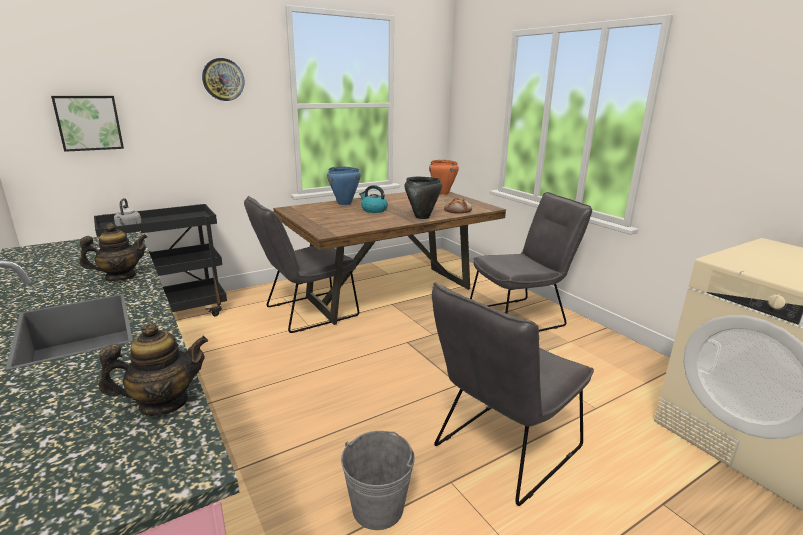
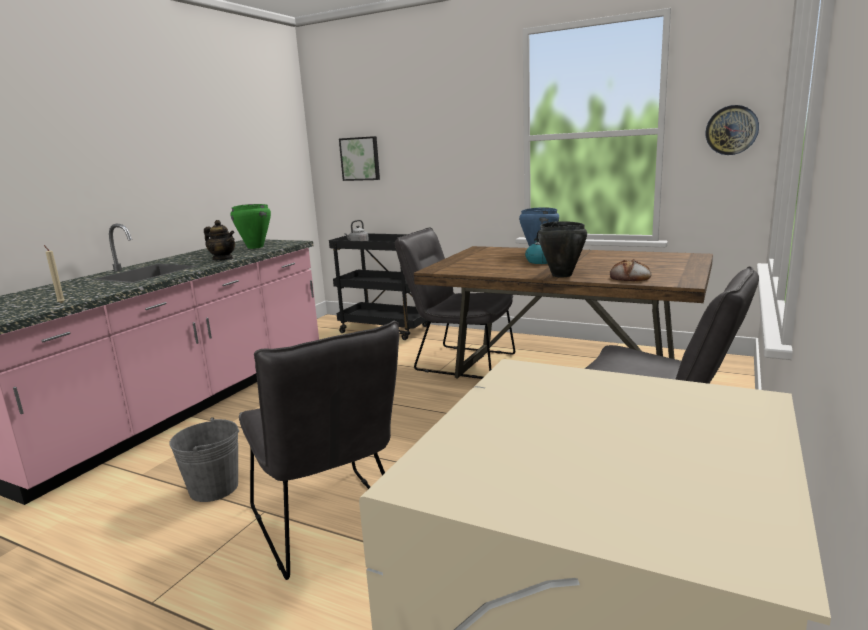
camera: 60 degrees right, 5 degrees down
teapot [99,323,208,416] -> beige candle [44,245,65,304]
wall clock [202,58,244,101] -> wall clock moved to [705,105,759,155]
orange cooking pot [429,160,459,195] -> none
grey chair [432,282,594,506] -> grey chair turned 135 degrees counterclockwise [239,321,399,580]
none -> green cooking pot [230,204,271,249]

